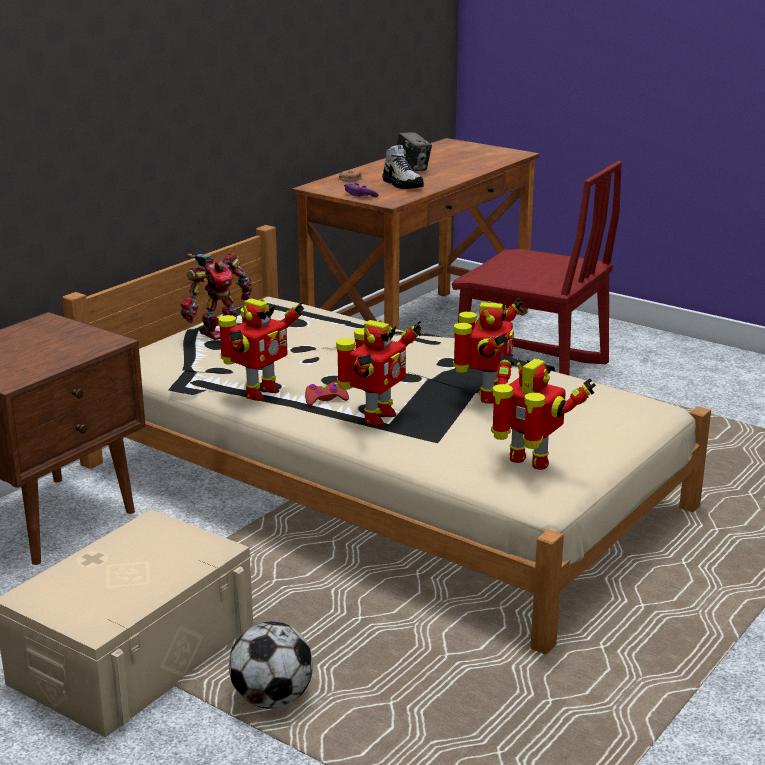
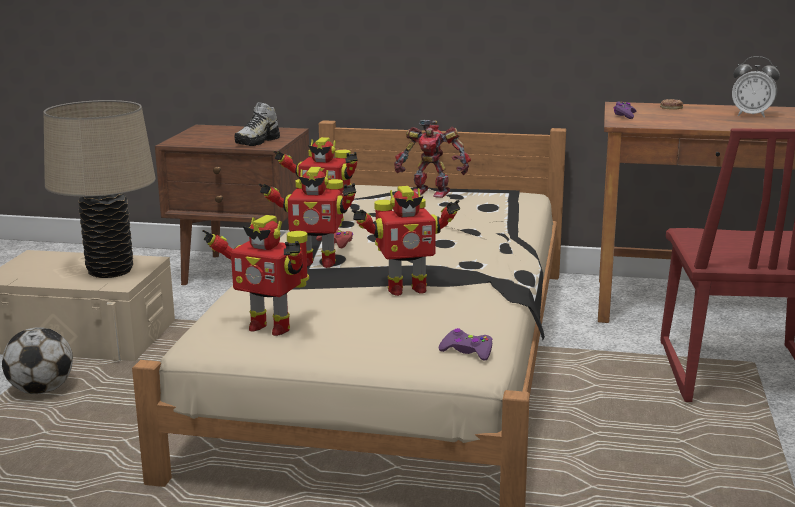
camera: 65 degrees right, 5 degrees down
shoe [382,145,424,189] -> shoe moved to [234,102,280,146]
camera [397,132,432,171] -> alarm clock [732,56,780,118]
toy robot [491,353,596,470] -> toy robot turned 105 degrees clockwise [202,215,309,336]
none -> beige table lamp [44,100,156,278]
none -> purple game controller [439,328,493,361]

